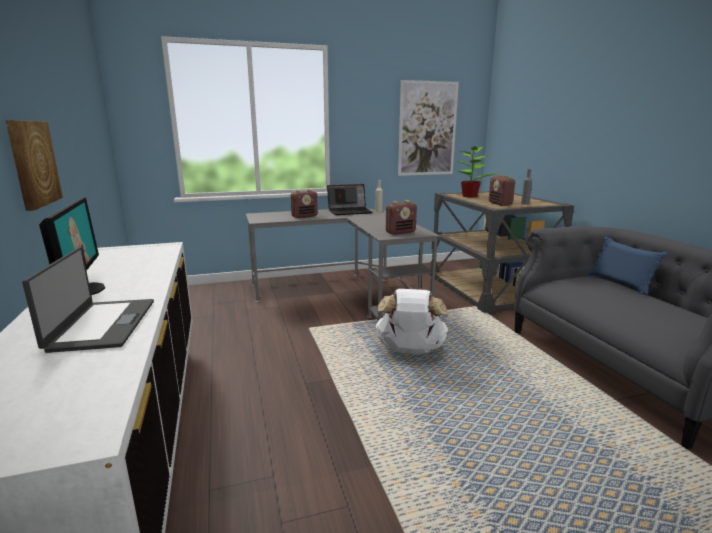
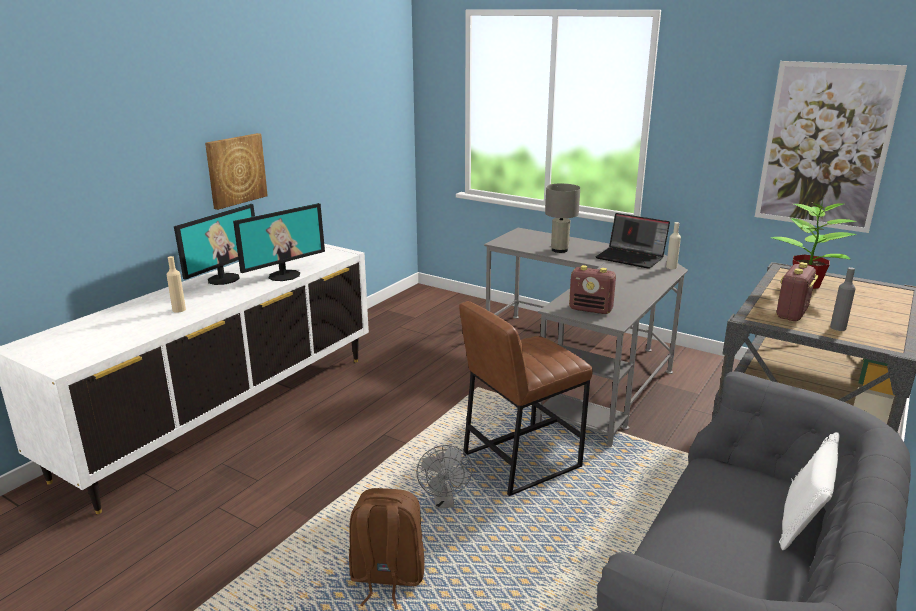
camera: 50 degrees right, 5 degrees up
laptop [22,247,154,353] -> beige bottle [166,256,186,313]
radio [291,189,318,218] -> grey table lamp [545,183,580,253]
white backpack [375,289,448,354] -> brown chair [459,301,593,496]
blue pillow [588,237,667,295] -> white pillow [779,432,839,550]
none -> monitor [233,203,325,281]
none -> brown backpack [349,488,425,609]
none -> grey fan [416,445,472,509]

